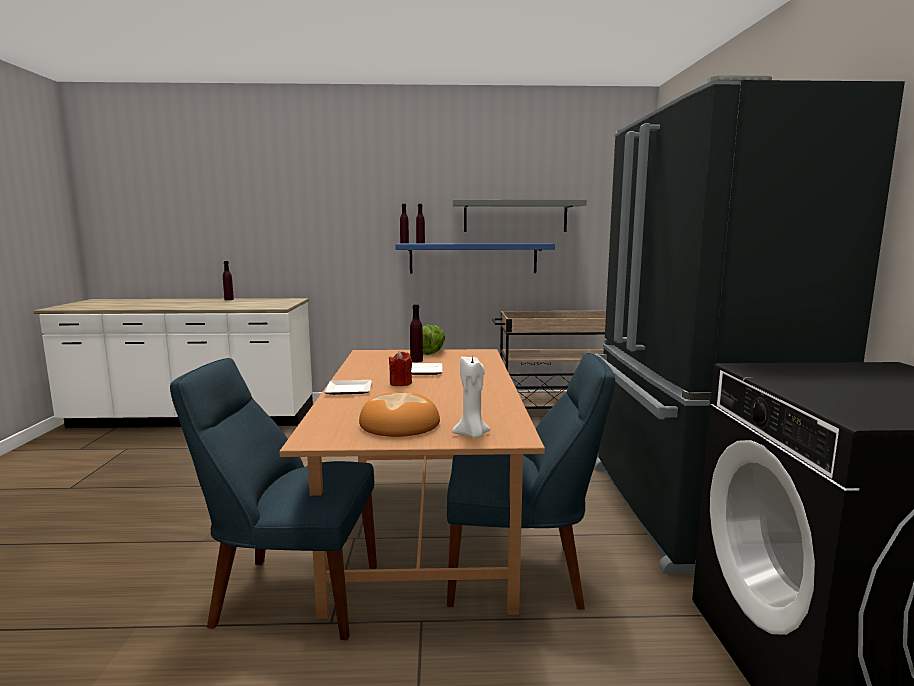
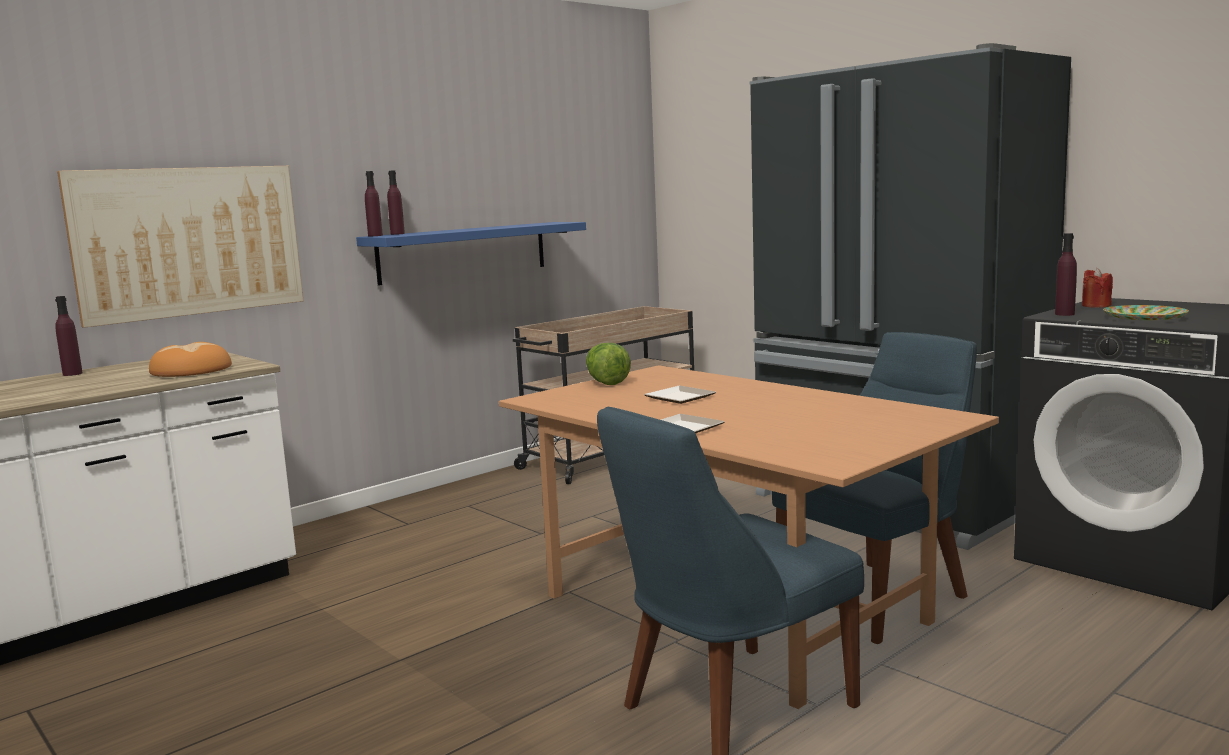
camera: 40 degrees left, 0 degrees up
bread [359,392,440,437] -> bread moved to [149,342,232,377]
red candle [389,351,412,386] -> red candle moved to [1082,268,1113,308]
purple bottle [410,304,423,362] -> purple bottle moved to [1055,233,1077,316]
white candle [452,357,491,438] -> none
grey shelf [453,199,587,232] -> none
none -> picture [57,166,303,328]
none -> plate [1103,305,1189,320]

